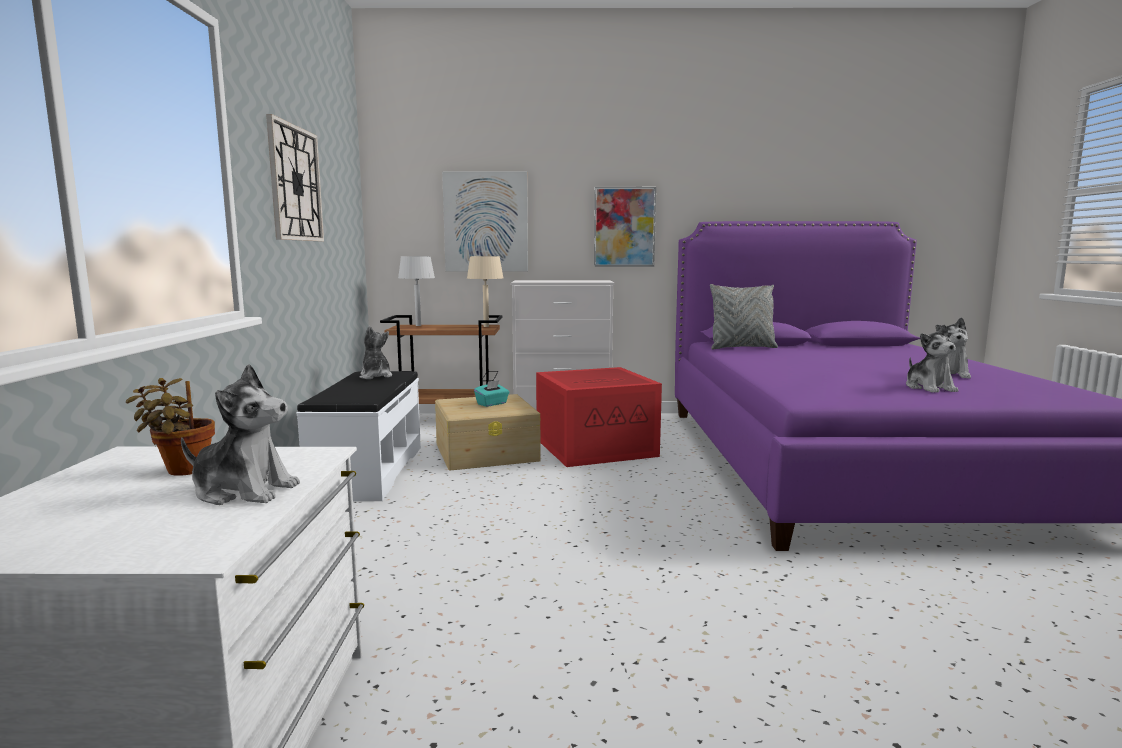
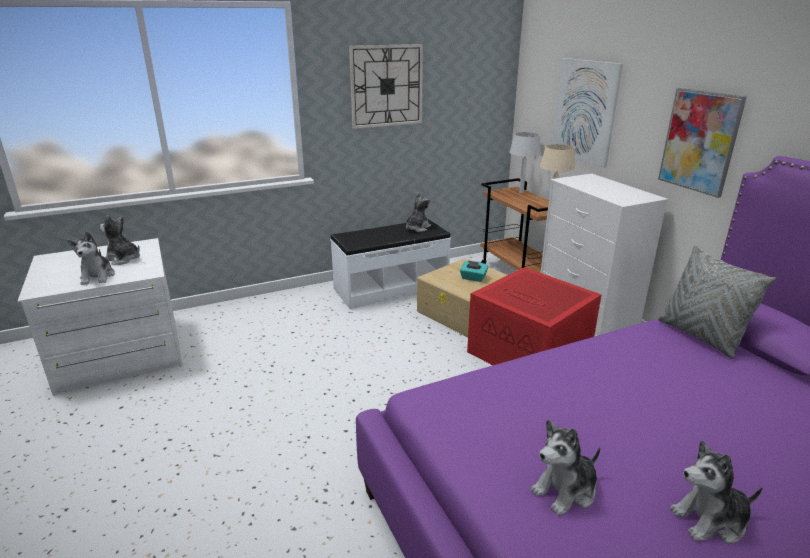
camera: 65 degrees right, 15 degrees up
potted plant [126,378,215,476] -> plush toy [100,215,140,265]

